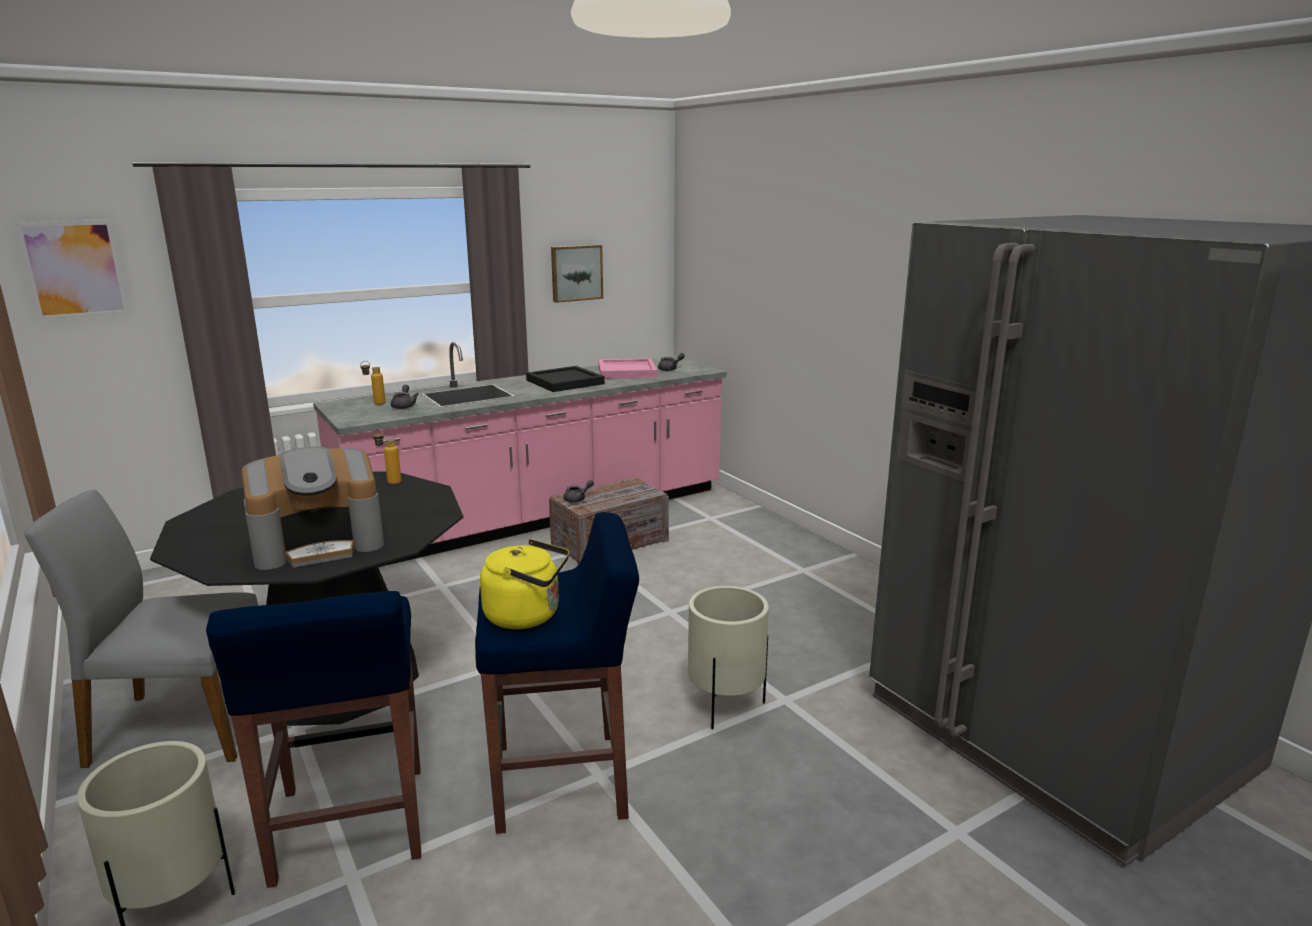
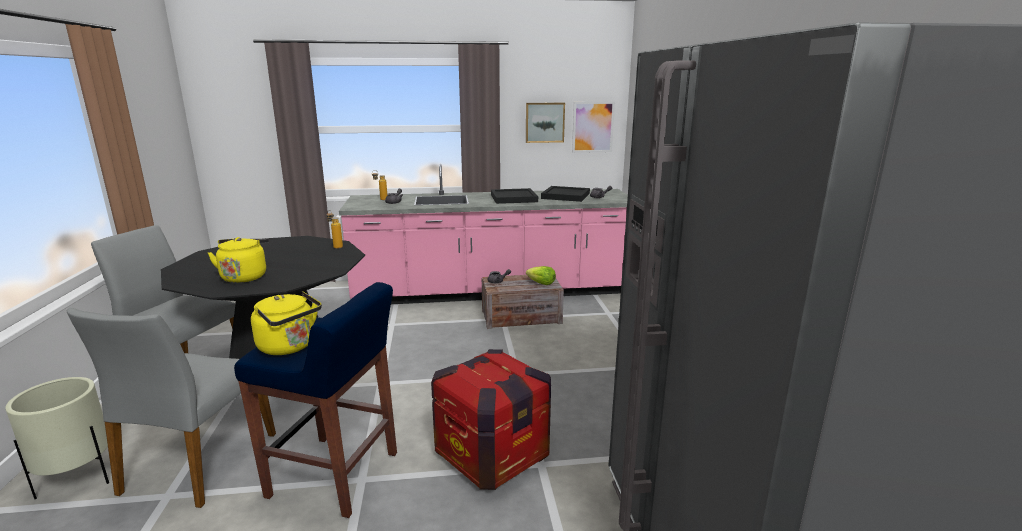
camera: 25 degrees right, 0 degrees up
picture [15,220,130,320] -> picture moved to [572,101,615,153]
blue stool [206,591,421,888] -> grey chair [67,308,276,508]
coffee machine [241,447,384,570] -> yellow kettle [208,237,269,283]
pink tray [598,358,657,379] -> black tray [541,186,590,202]
beige planter [688,586,769,729] -> crate [431,349,551,490]
none -> lettuce [526,266,556,285]

